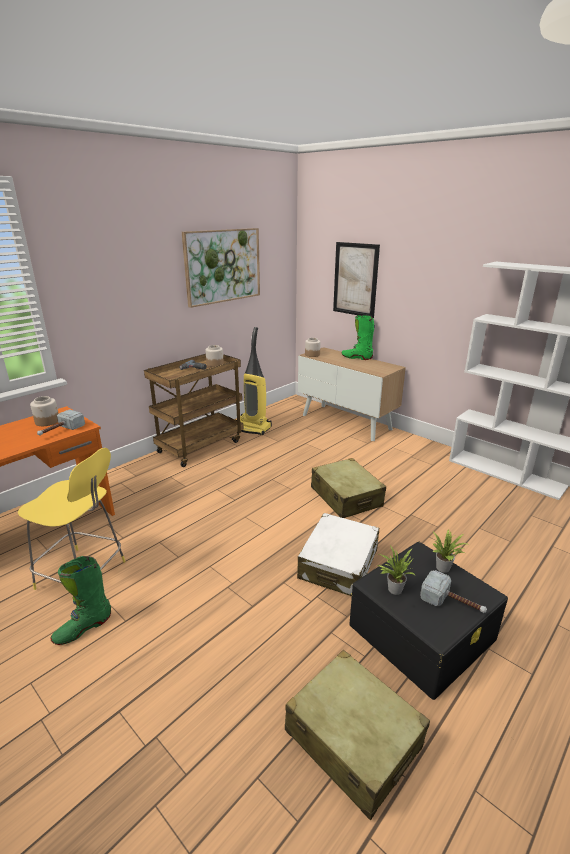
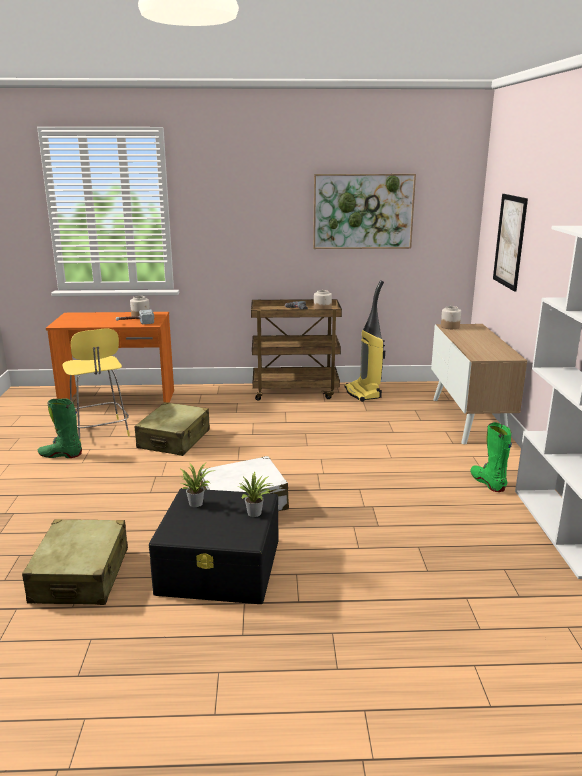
camera: 45 degrees right, 5 degrees down
beige suitcase [311,458,386,518] -> beige suitcase moved to [135,402,210,456]
green boot [342,315,375,360] -> green boot moved to [470,422,512,492]
hammer [420,570,487,613] -> none

